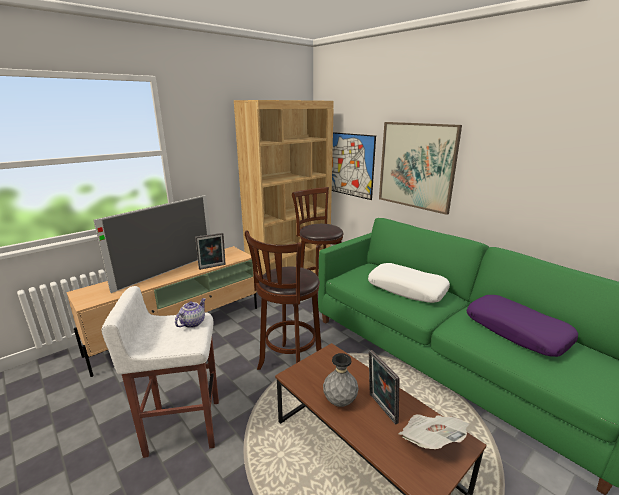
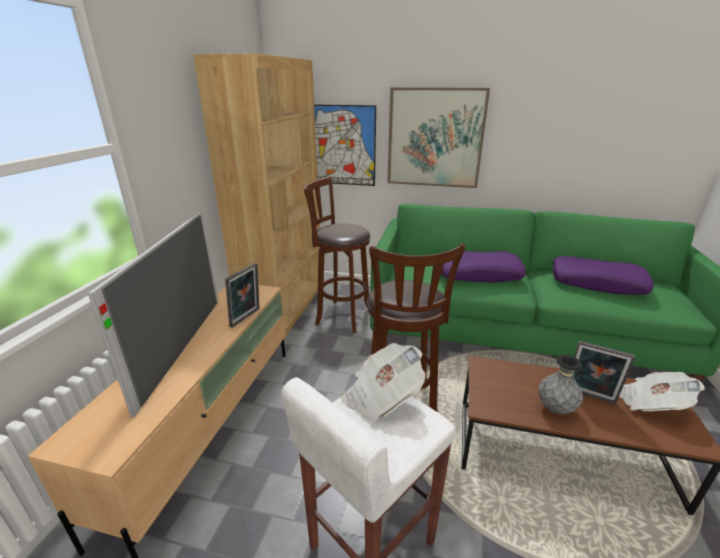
camera: 35 degrees left, 5 degrees up
teapot [175,298,206,328] -> newspaper [341,343,425,422]
white pillow [368,263,450,303] -> purple pillow [441,251,526,283]

